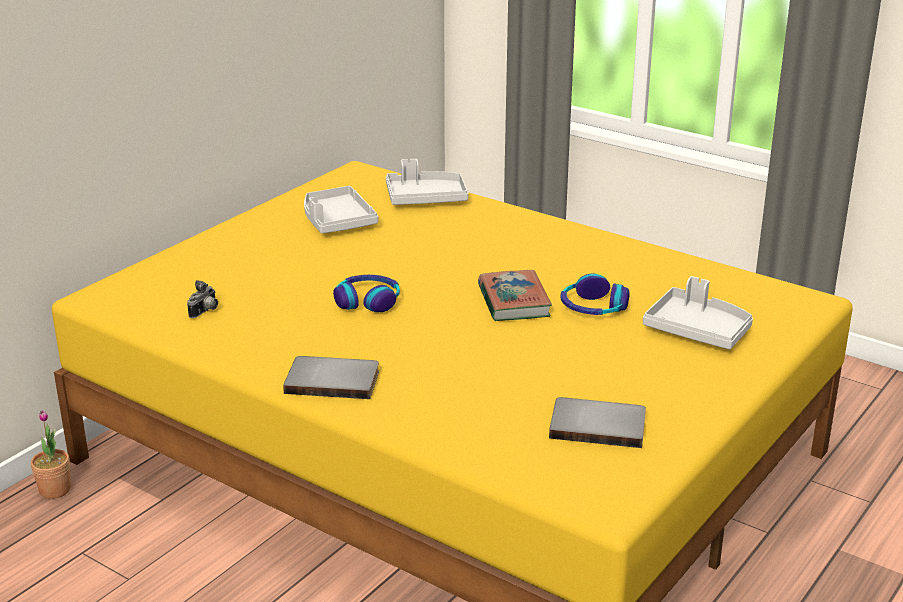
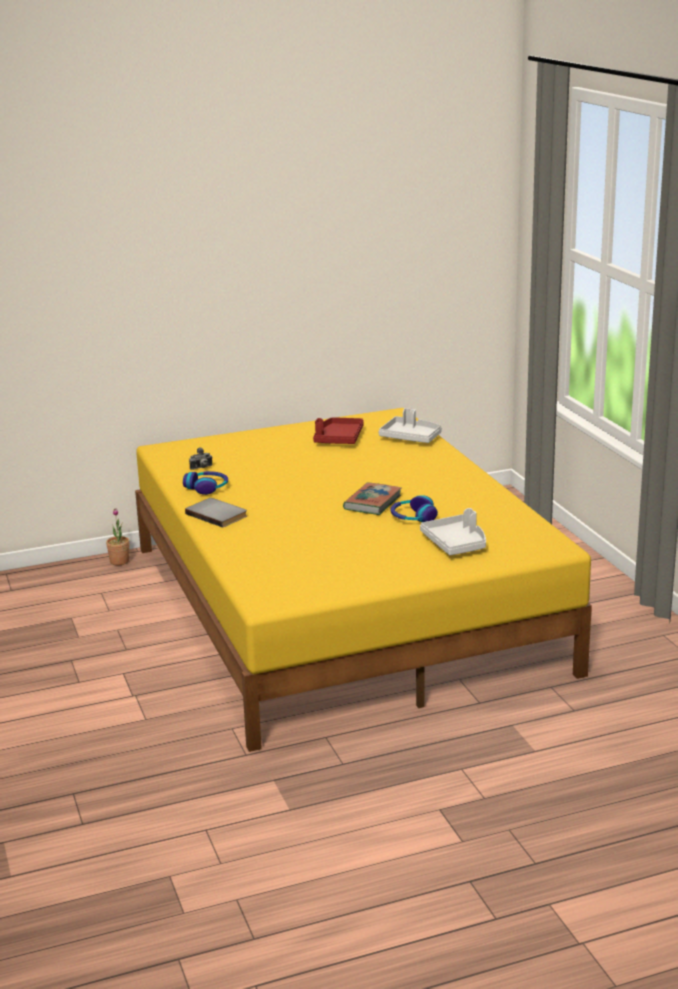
camera: 35 degrees right, 5 degrees down
grey tray [304,186,378,234] -> red tray [313,417,364,444]
headphones [333,275,400,312] -> headphones moved to [183,471,228,495]
grey book [549,397,646,448] -> none

